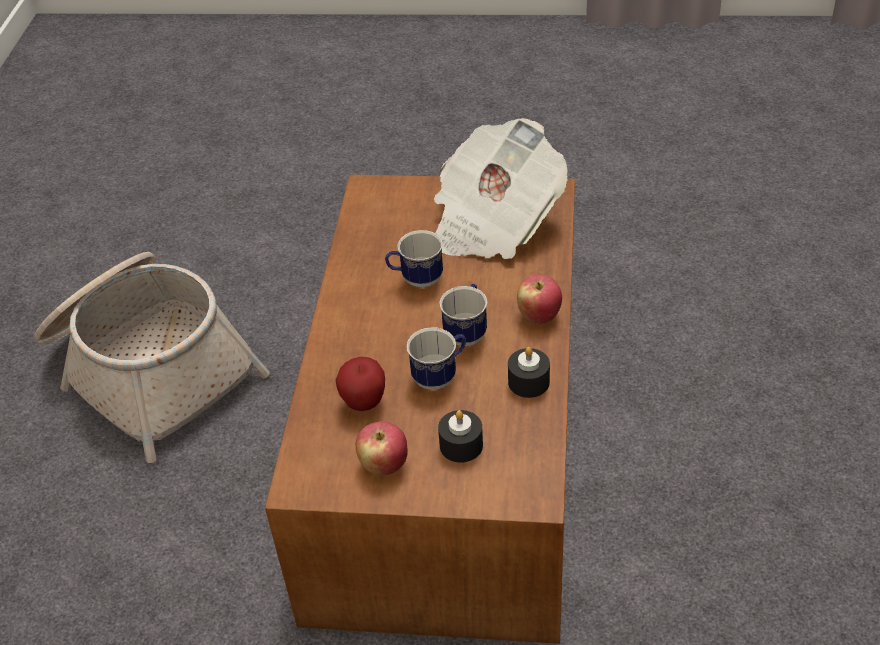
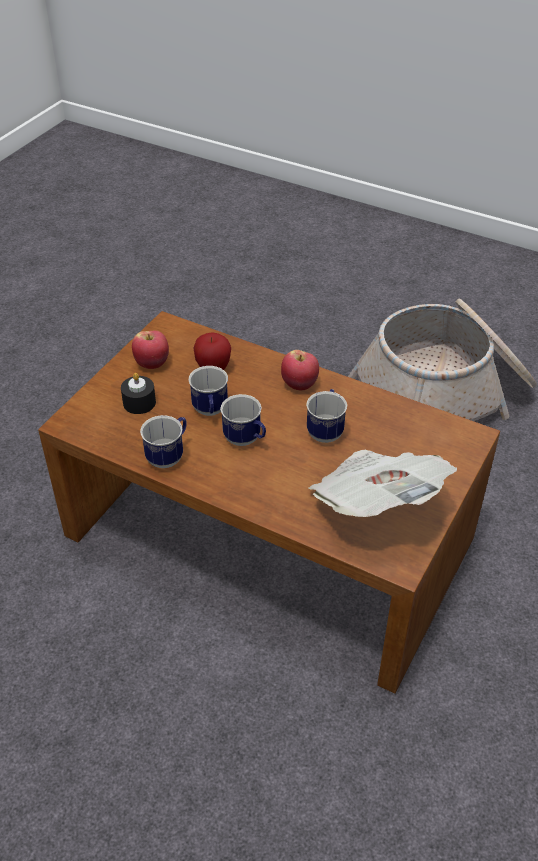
camera: 110 degrees right, 0 degrees up
black candle [508,347,550,398] -> mug [140,415,187,468]
apple [517,275,562,324] -> apple moved to [281,350,319,391]

